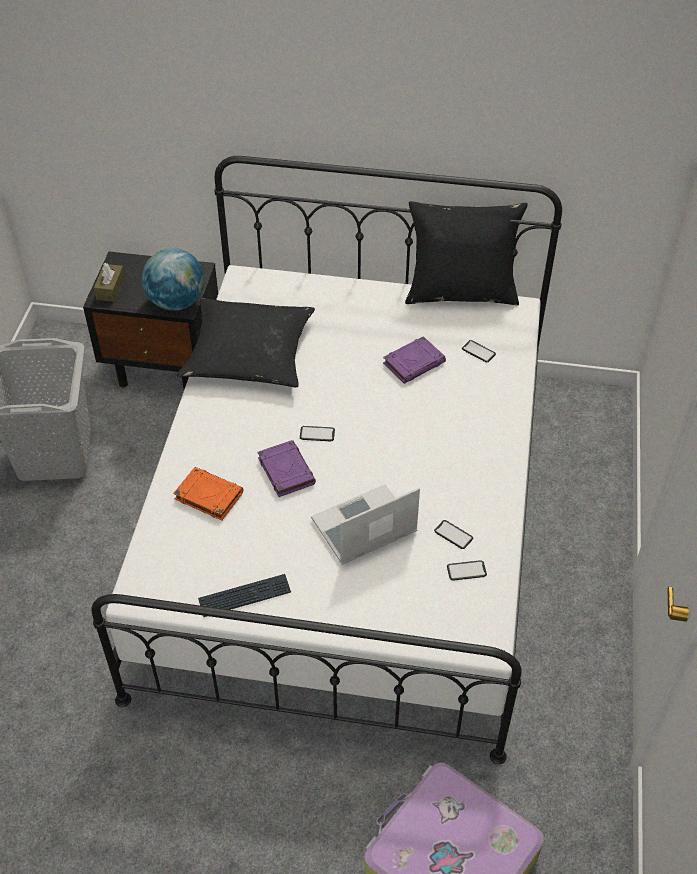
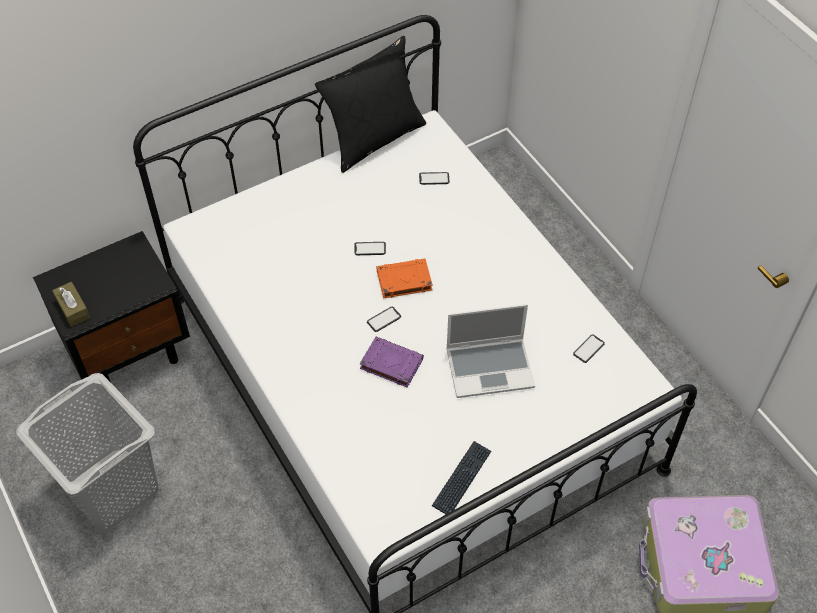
camera: 40 degrees left, 5 degrees up
globe [142,248,204,310] -> none
orange book [173,467,243,520] -> orange book moved to [376,259,433,298]
black pillow [177,298,315,387] -> none
laptop [311,484,420,565] -> laptop turned 120 degrees counterclockwise [446,304,535,398]
purple book [383,336,446,384] -> none
phone [434,520,473,549] -> phone moved to [354,242,386,255]

